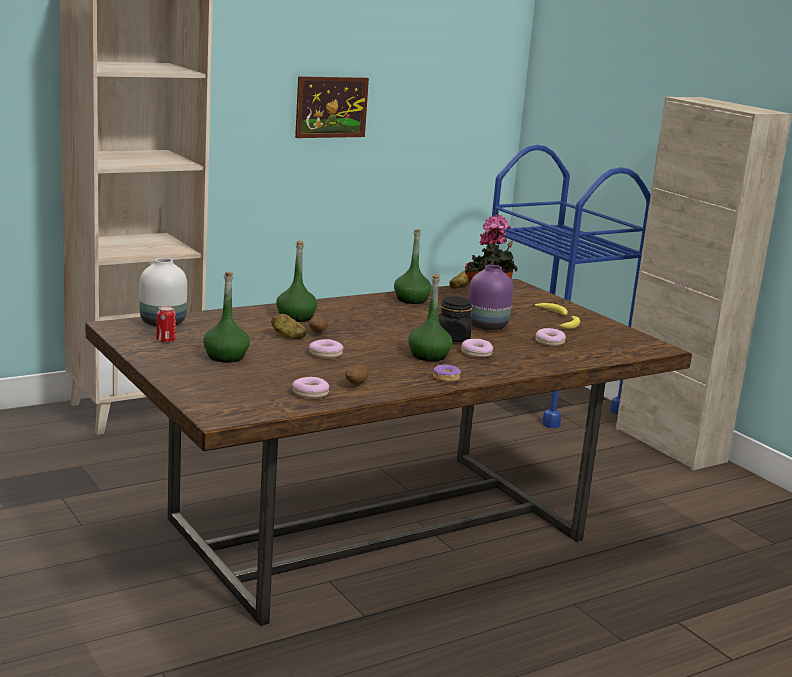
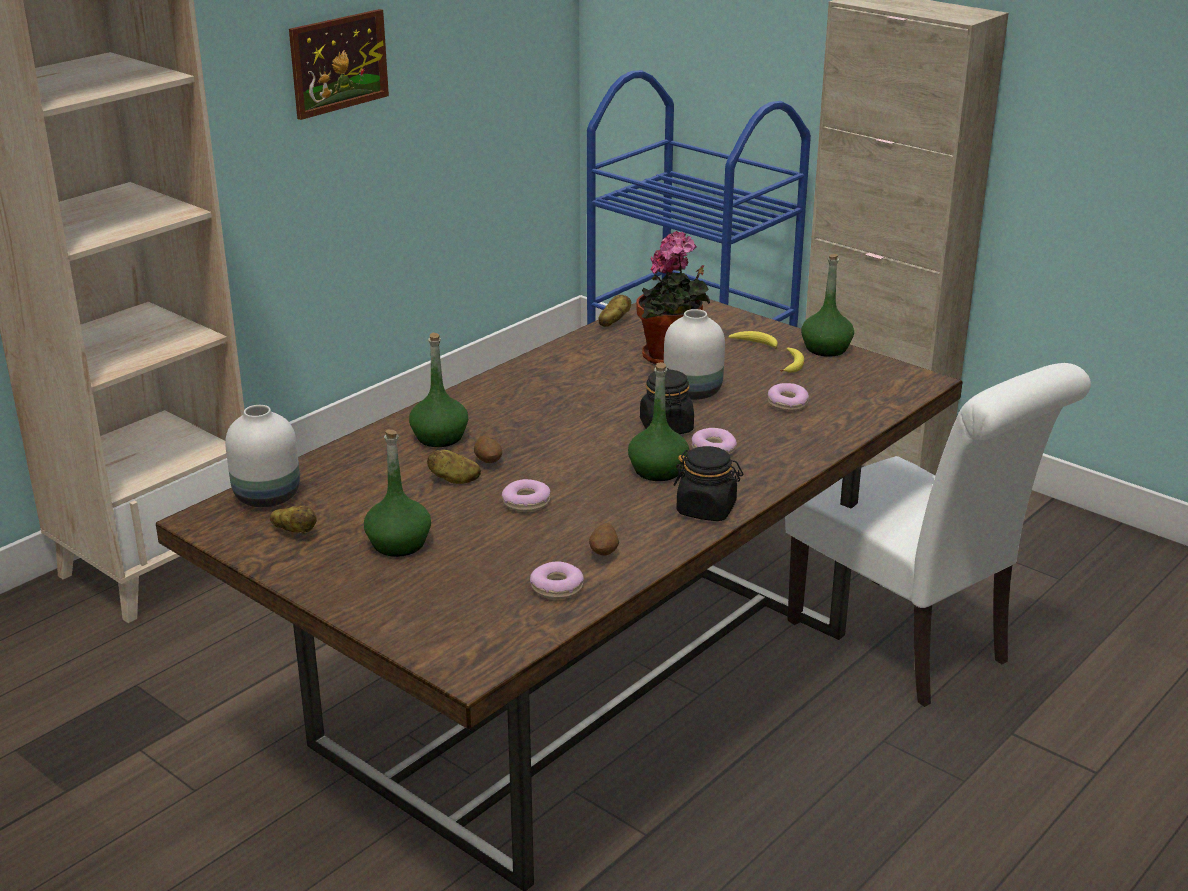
camera: 15 degrees left, 10 degrees up
can [156,306,176,343] -> potato [270,505,317,534]
green bottle [394,229,432,304] -> green bottle moved to [801,254,854,357]
donut [433,364,461,382] -> black jar [674,446,743,521]
purple vase [468,265,513,330] -> white vase [664,309,725,400]
none -> white chair [785,363,1091,707]

